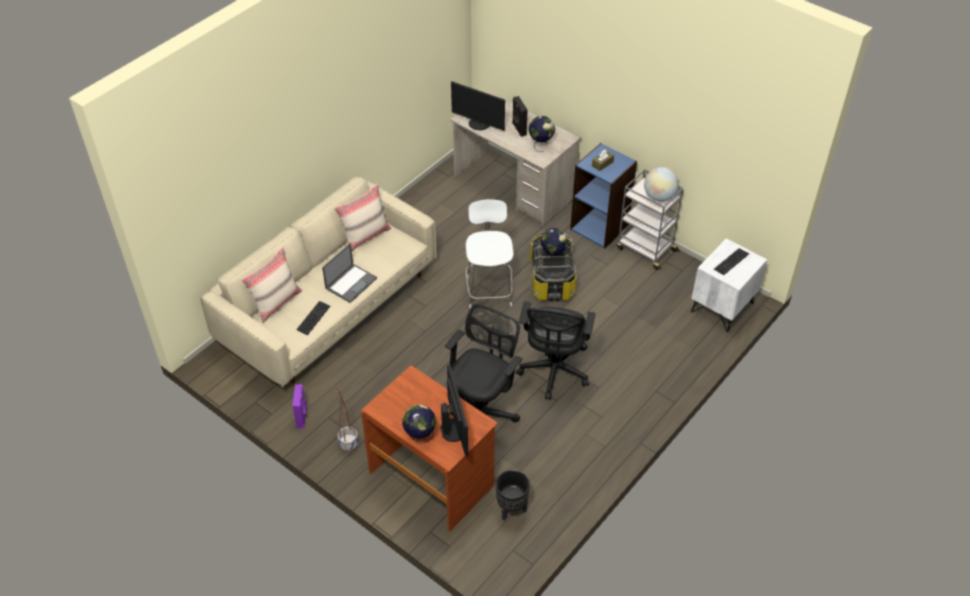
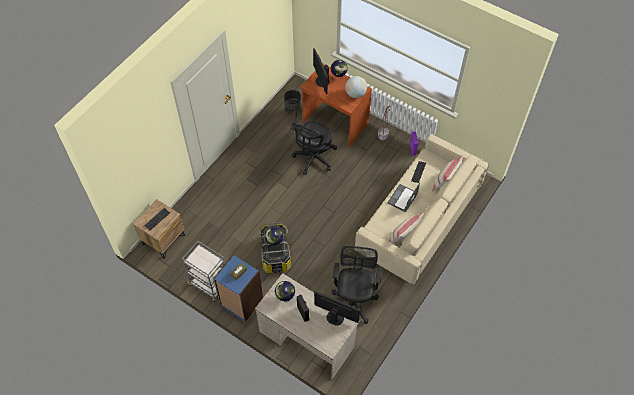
camera: 175 degrees right, 10 degrees up
white chair [465,199,513,308] -> none
black office chair [516,301,596,400] -> black office chair moved to [332,246,382,324]
globe [644,167,679,202] -> globe moved to [345,76,367,98]
white nightstand [691,238,767,332] -> brown nightstand [133,199,185,259]

